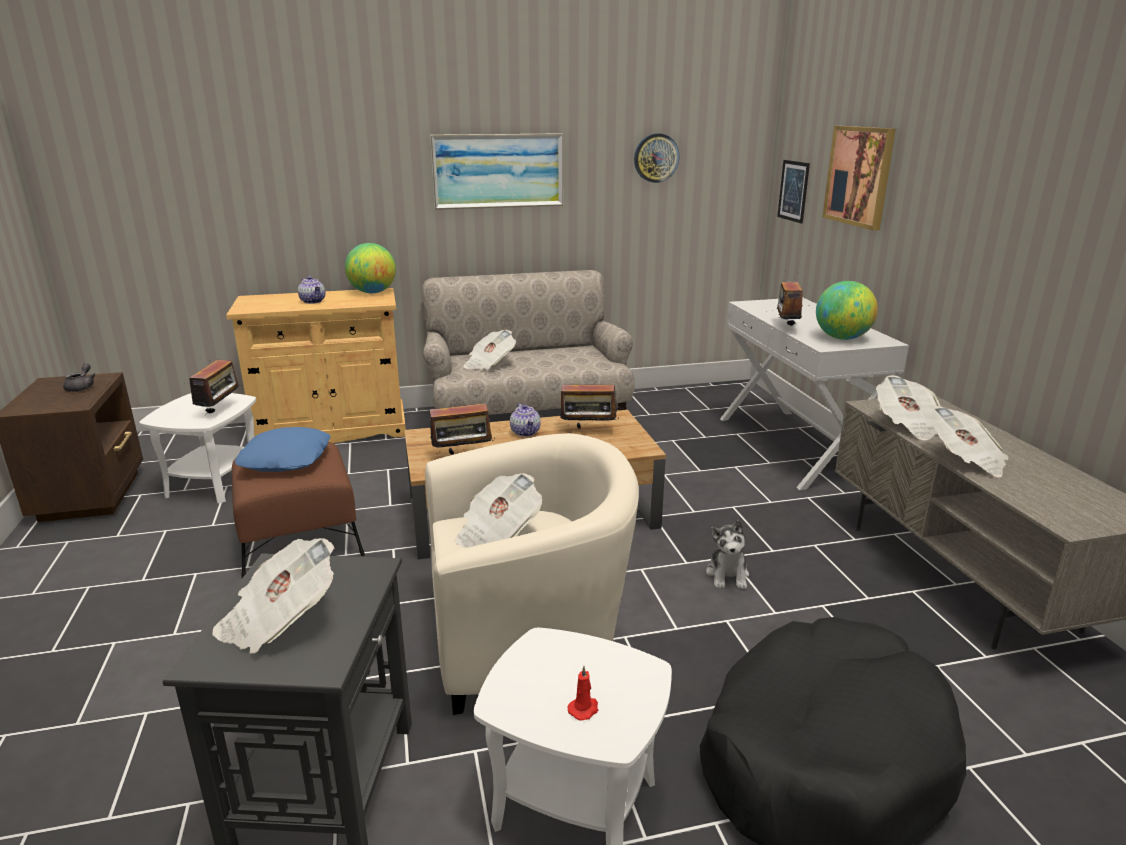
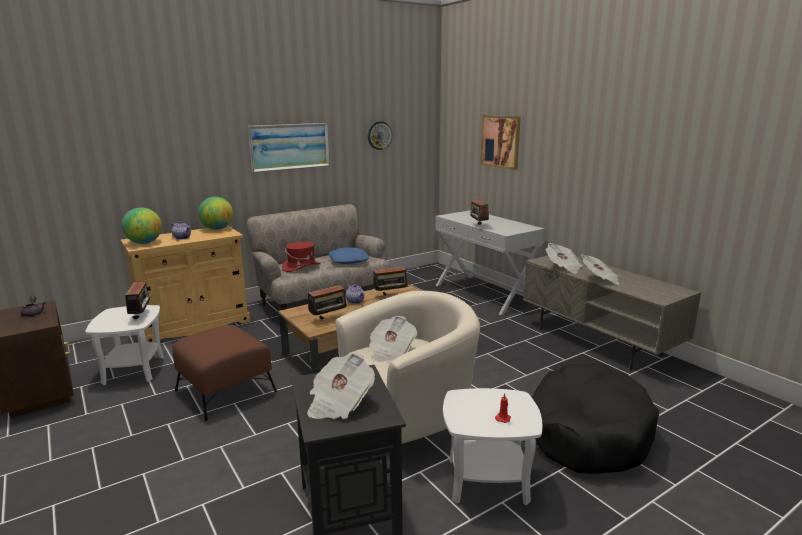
camera: 20 degrees left, 5 degrees down
blue pillow [235,427,331,472] -> blue pillow moved to [328,247,369,264]
newspaper [463,330,516,370] -> red hat [282,242,321,272]
plush toy [706,520,749,589] -> none
picture [777,160,810,224] -> none
globe [816,281,878,340] -> globe moved to [122,207,162,244]

